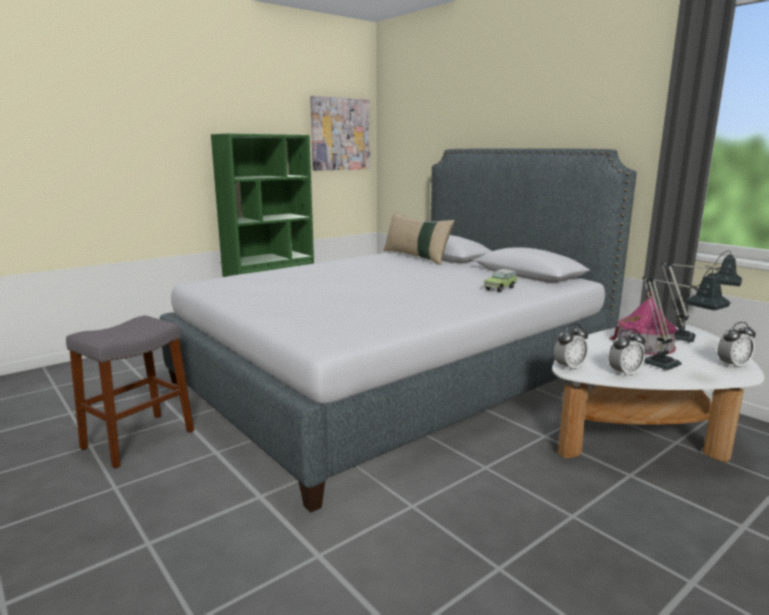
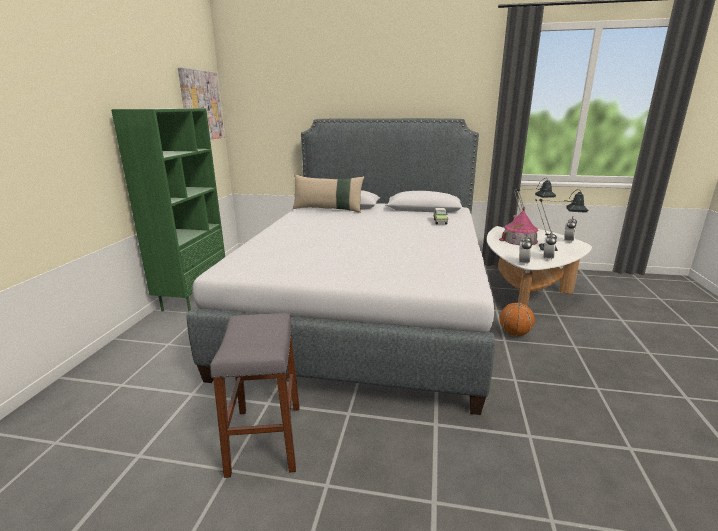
camera: 40 degrees left, 5 degrees up
none -> basketball [499,303,535,336]

